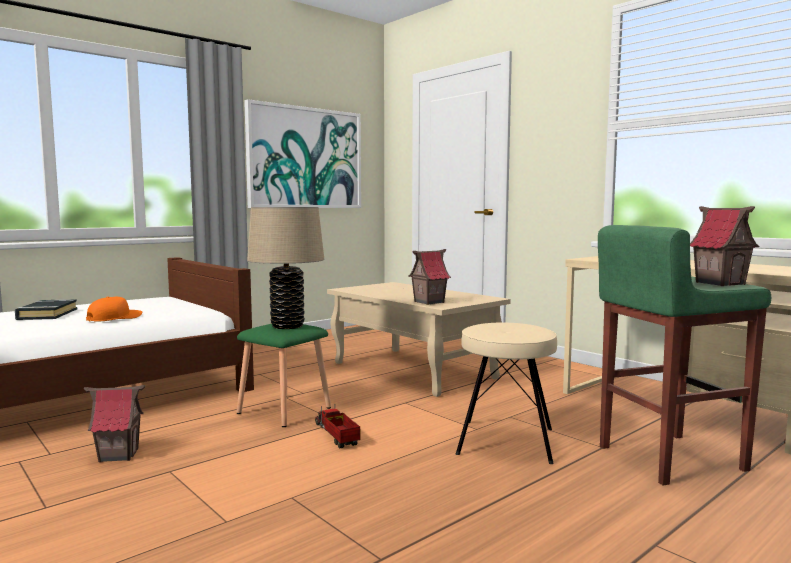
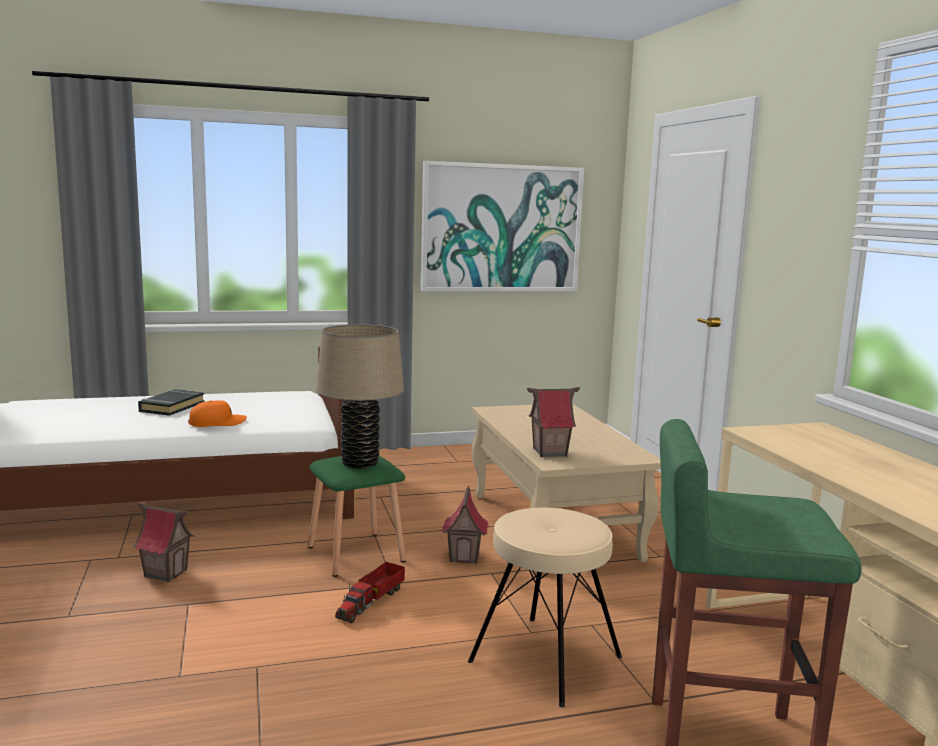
camera: 25 degrees right, 5 degrees up
toy truck [315,405,360,448] -> toy truck turned 150 degrees counterclockwise [335,562,405,623]
toy house [690,206,759,286] -> toy house moved to [442,486,489,564]

